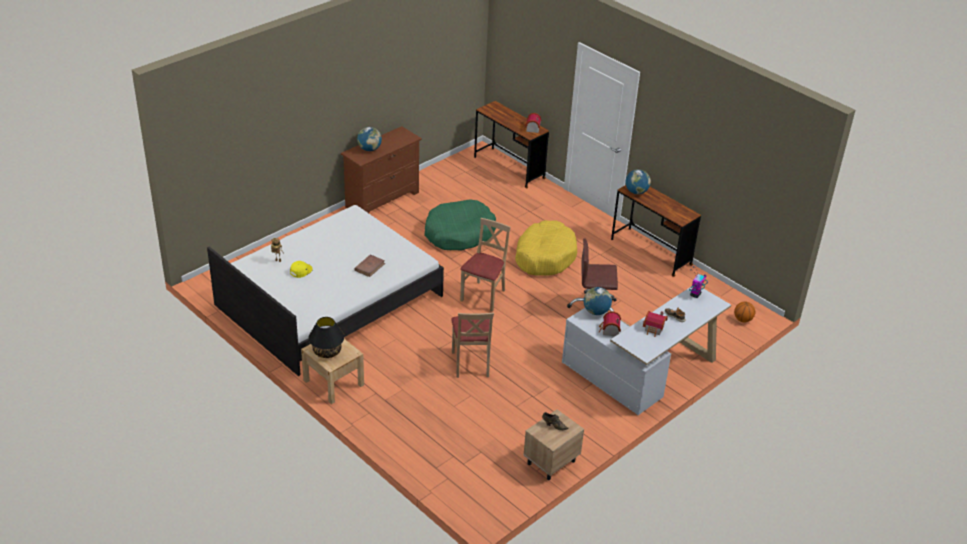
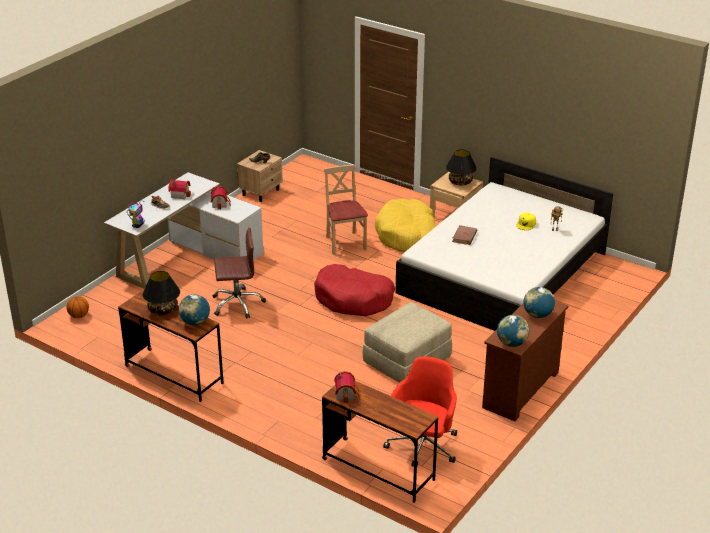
camera: 170 degrees right, 5 degrees down
green dog bed [424,199,496,251] -> beige ottoman [362,302,452,383]
beige chair [460,218,511,312] -> red dog bed [314,264,395,316]
yellow dog bed [515,220,577,275] -> yellow dog bed moved to [375,198,436,252]
globe [584,287,612,315] -> globe moved to [497,315,529,347]
none -> black table lamp [143,271,180,315]
none -> red office chair [383,356,457,467]

